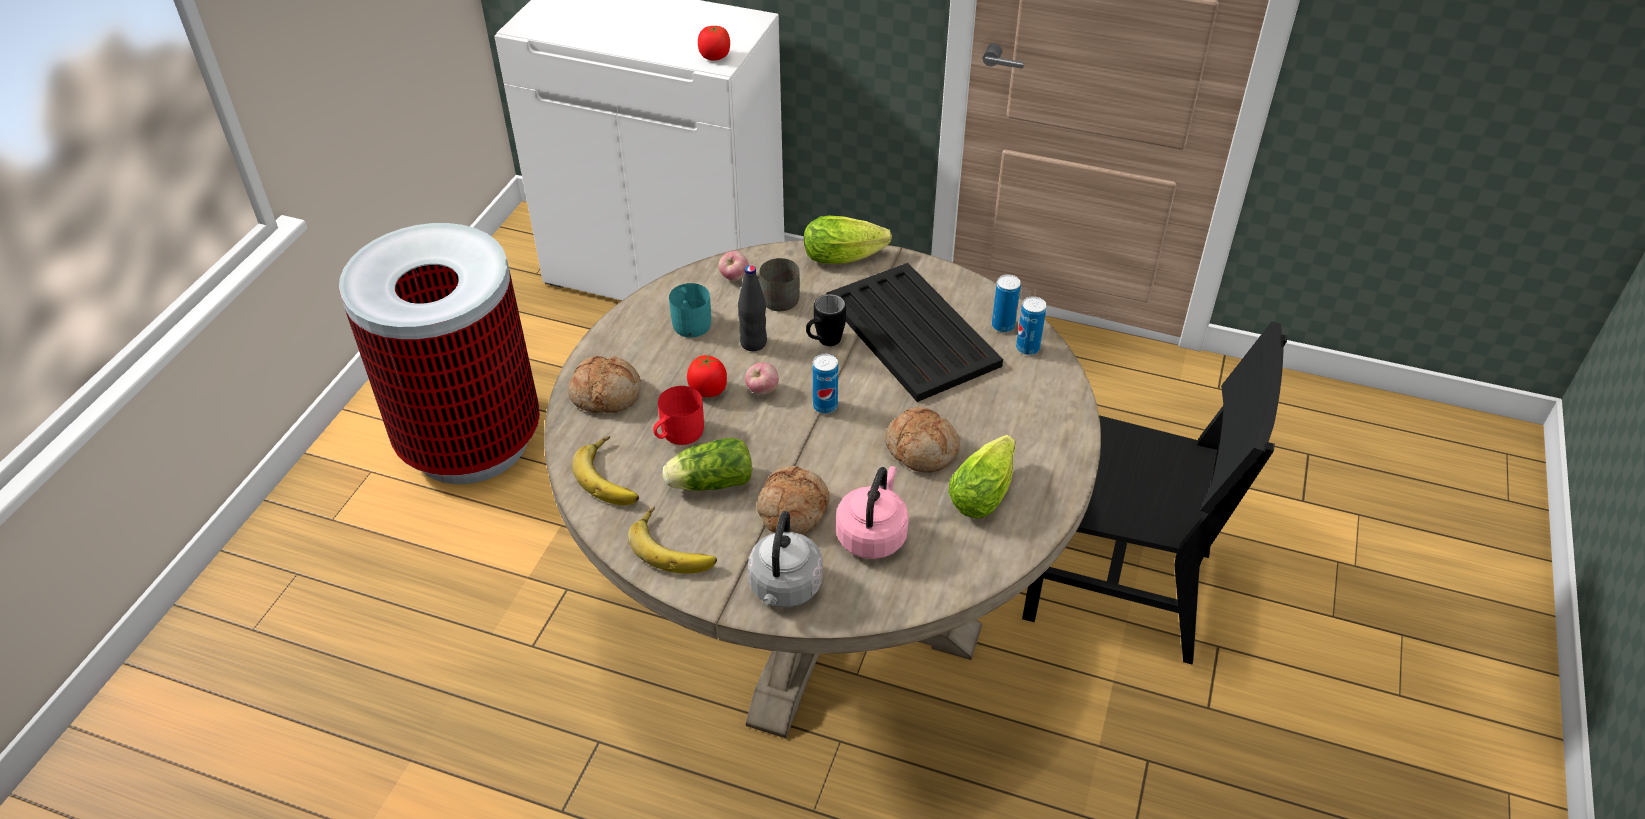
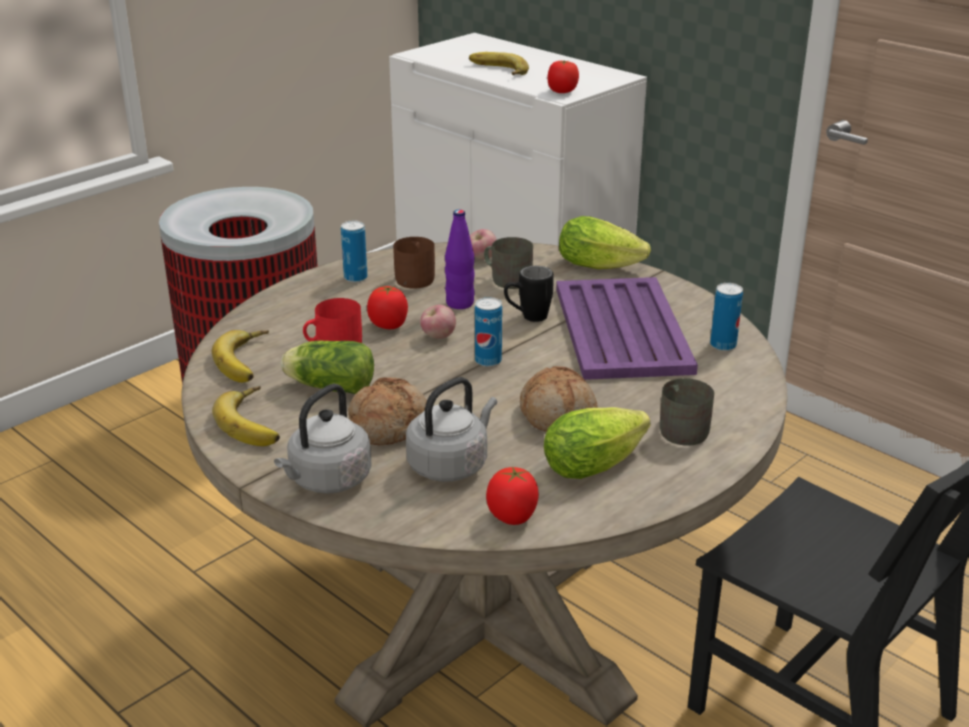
camera: 25 degrees right, 15 degrees down
bread [568,356,641,413] -> none
turquoise mug [669,283,711,338] -> brown mug [393,237,435,289]
black bottle [738,265,767,351] -> purple bottle [445,210,475,309]
black tray [826,263,1003,402] -> purple tray [556,277,698,380]
pink kettle [836,466,909,559] -> grey kettle [406,377,497,482]
can [1016,296,1046,355] -> can moved to [341,221,368,282]
none -> banana [469,52,529,75]
none -> tomato [486,467,539,525]
none -> grey mug [660,378,714,446]

